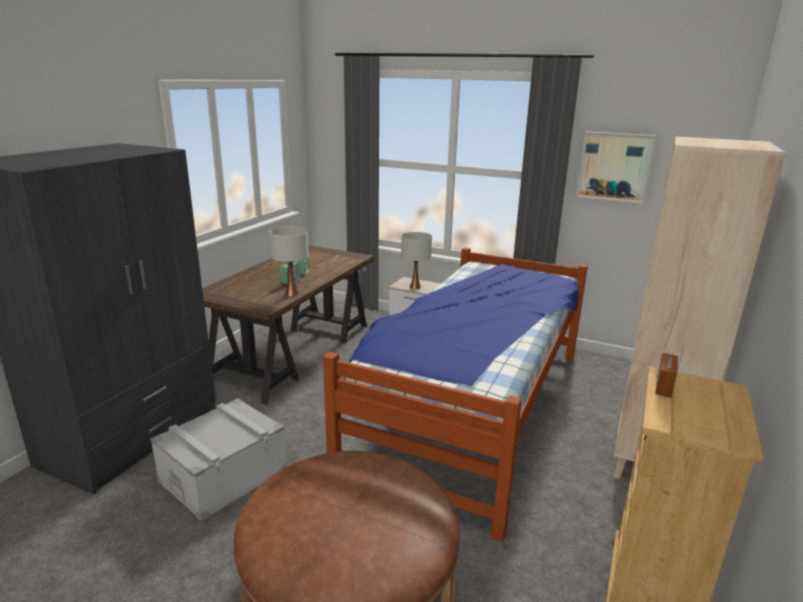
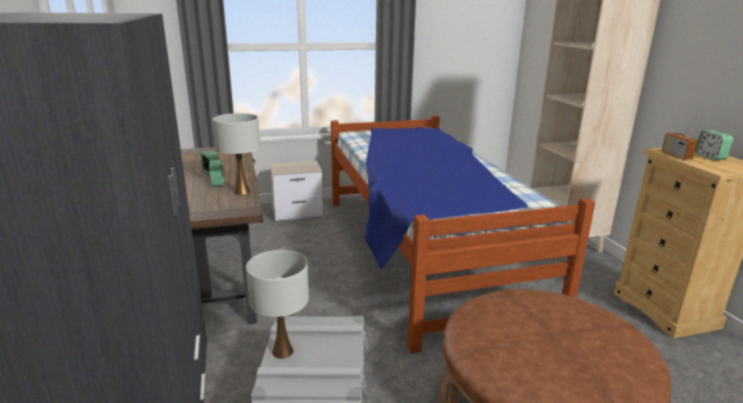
camera: 40 degrees left, 0 degrees up
white table lamp [401,232,432,289] -> white table lamp moved to [246,250,309,359]
picture [576,132,656,204] -> none
none -> alarm clock [695,130,733,160]

